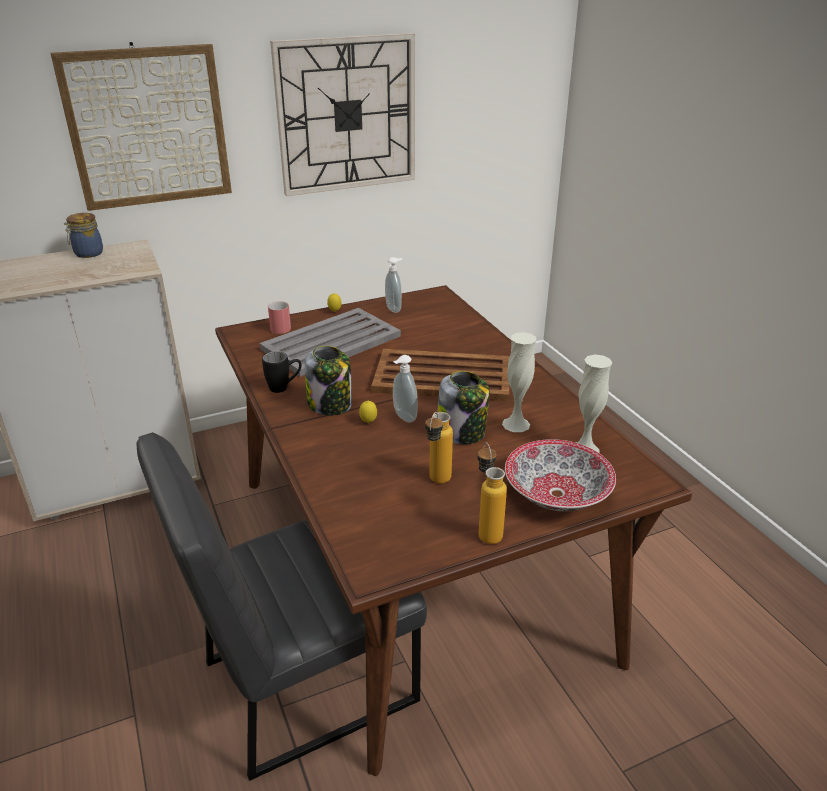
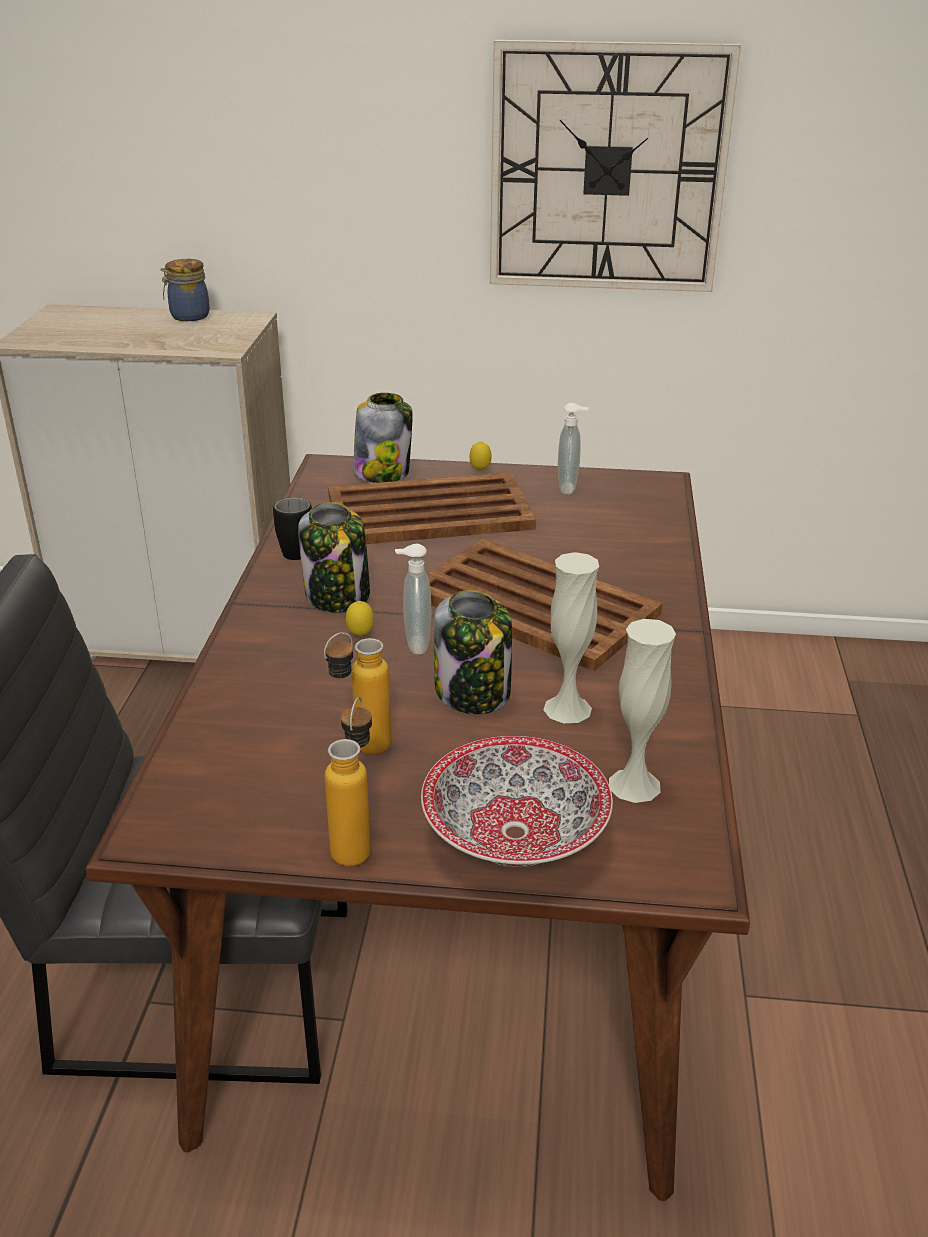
camera: 30 degrees right, 0 degrees up
picture [51,42,232,211] -> none
grey tray [260,308,401,377] -> brown tray [328,472,536,544]
red mug [268,301,291,334] -> jar [353,393,413,483]

